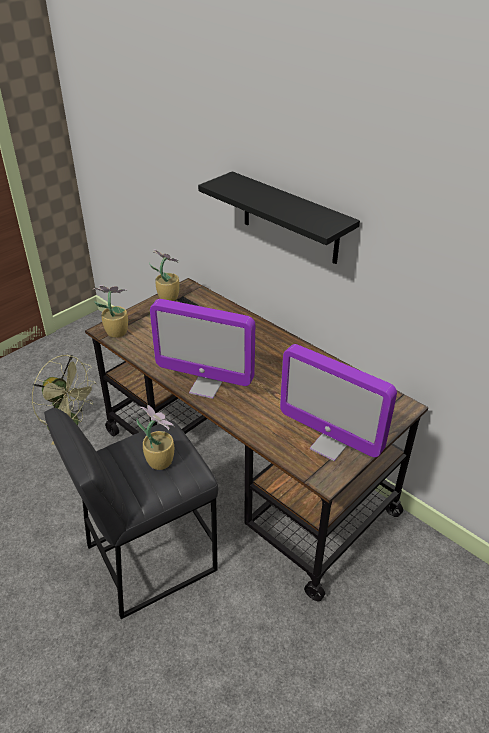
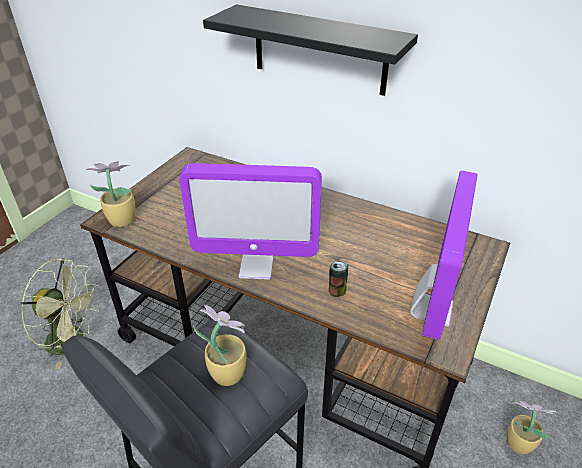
camera: 15 degrees left, 0 degrees up
potted plant [149,249,180,301] -> potted plant moved to [507,401,557,454]
monitor [280,344,397,461] -> monitor turned 90 degrees counterclockwise [410,170,477,340]
none -> can [329,261,348,297]

